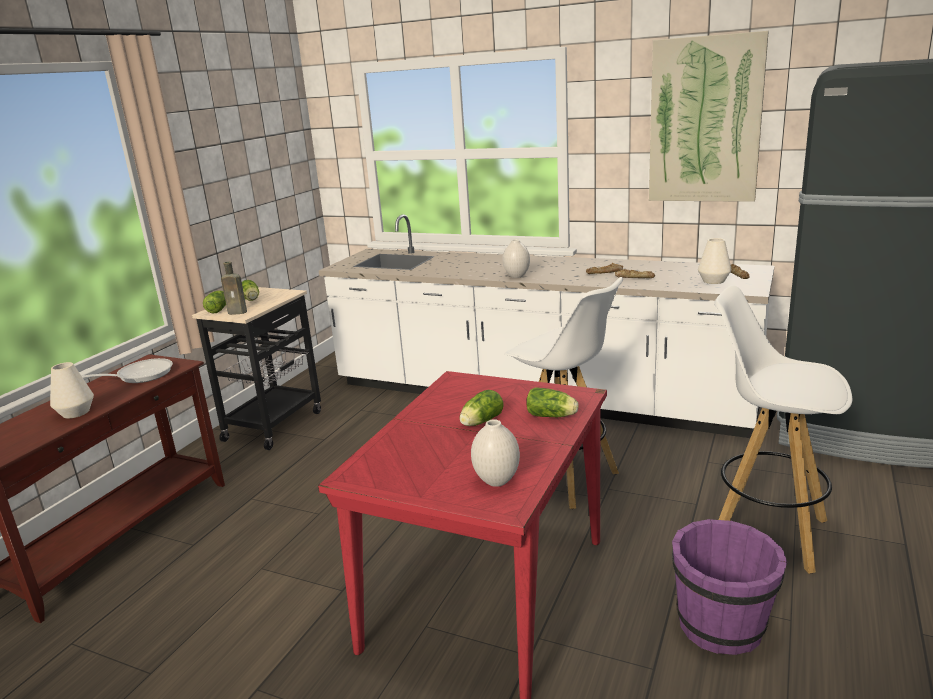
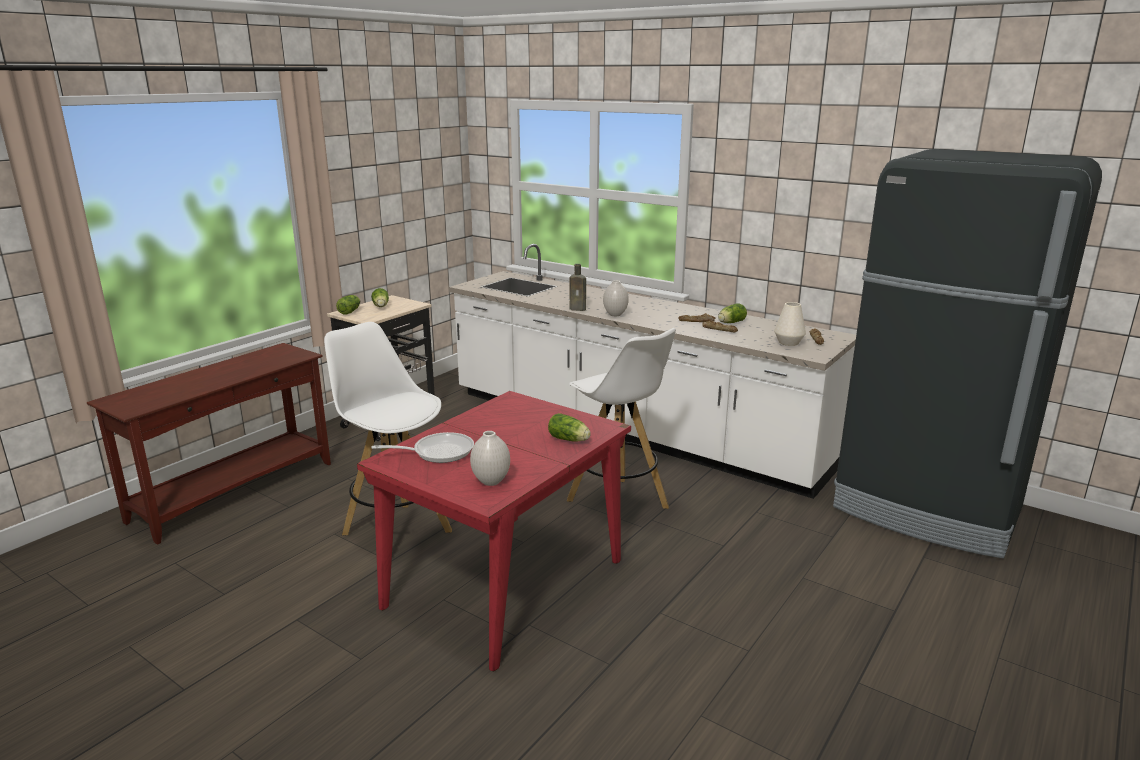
camera: 10 degrees right, 0 degrees up
white vase [50,362,94,418] -> none
frying pan [82,358,173,383] -> frying pan moved to [371,432,474,463]
brown bottle [221,261,247,315] -> brown bottle moved to [569,264,586,311]
lettuce [460,390,503,426] -> lettuce moved to [718,303,747,323]
picture [649,31,769,202] -> none
purple bucket [672,519,787,655] -> none
white stool [714,285,852,574] -> white stool moved to [324,322,452,536]

